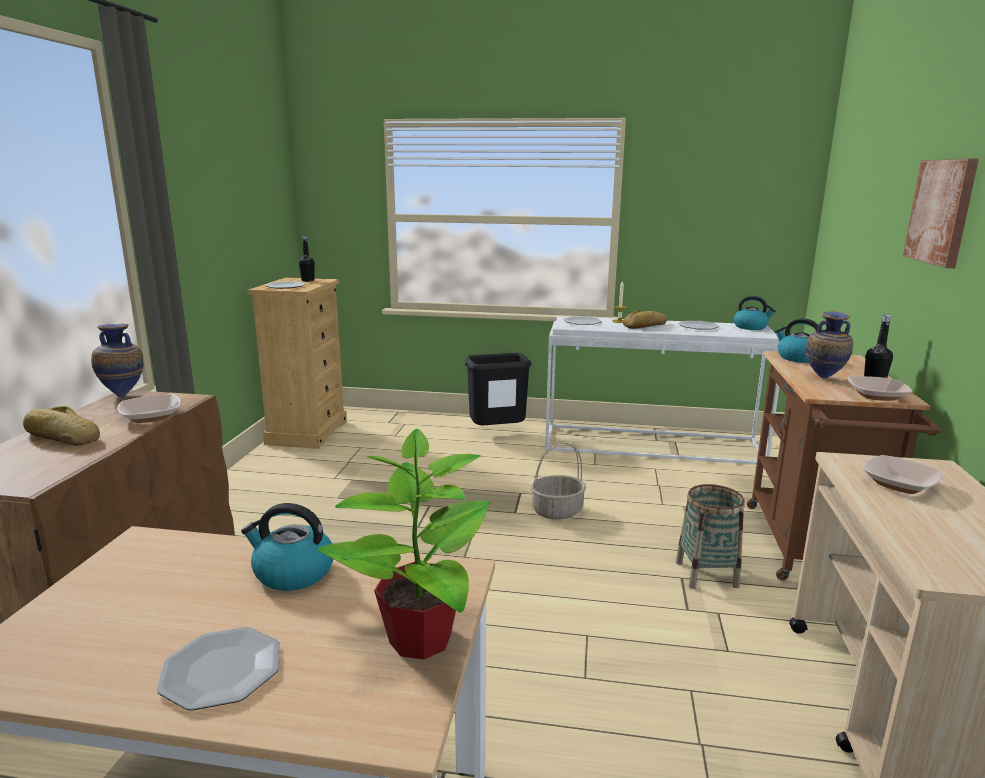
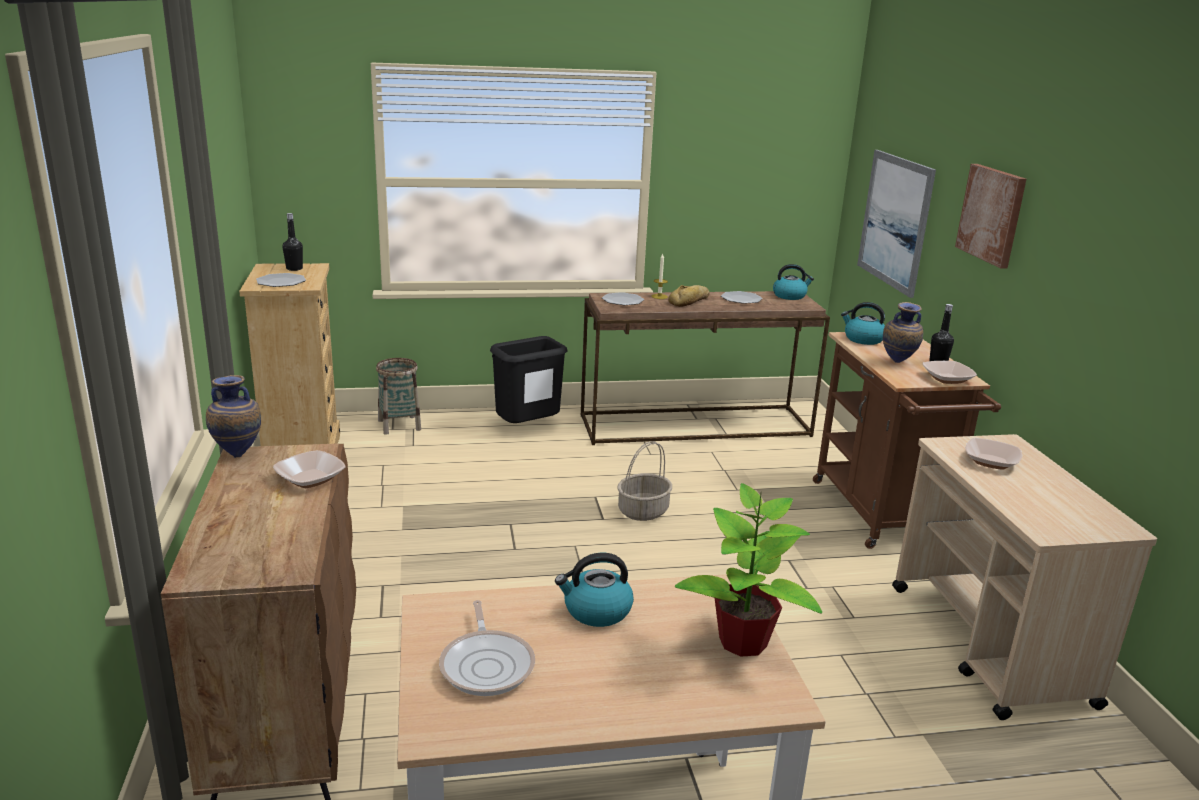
camera: 20 degrees left, 5 degrees up
bread [23,406,100,446] -> none
plate [157,627,280,711] -> none
white console table [545,316,779,464] -> brown console table [581,291,830,445]
basket [676,484,745,589] -> basket moved to [376,358,421,435]
none -> frying pan [439,600,535,696]
none -> picture [857,150,936,298]

